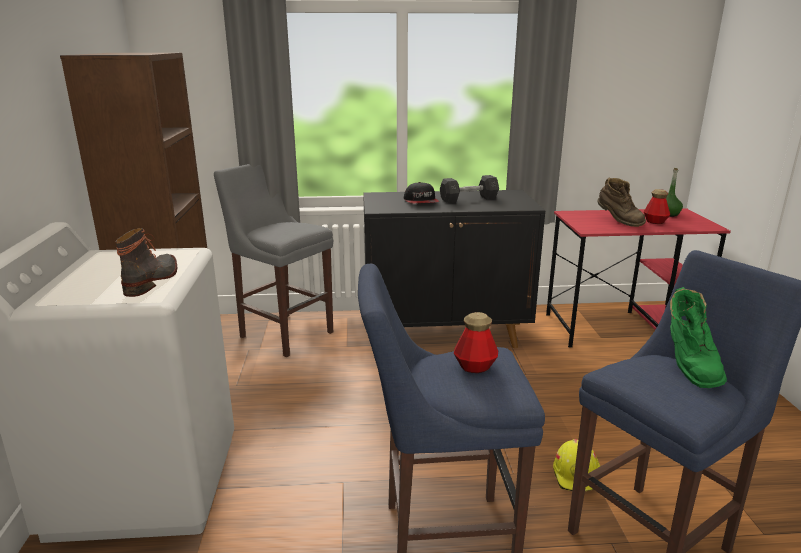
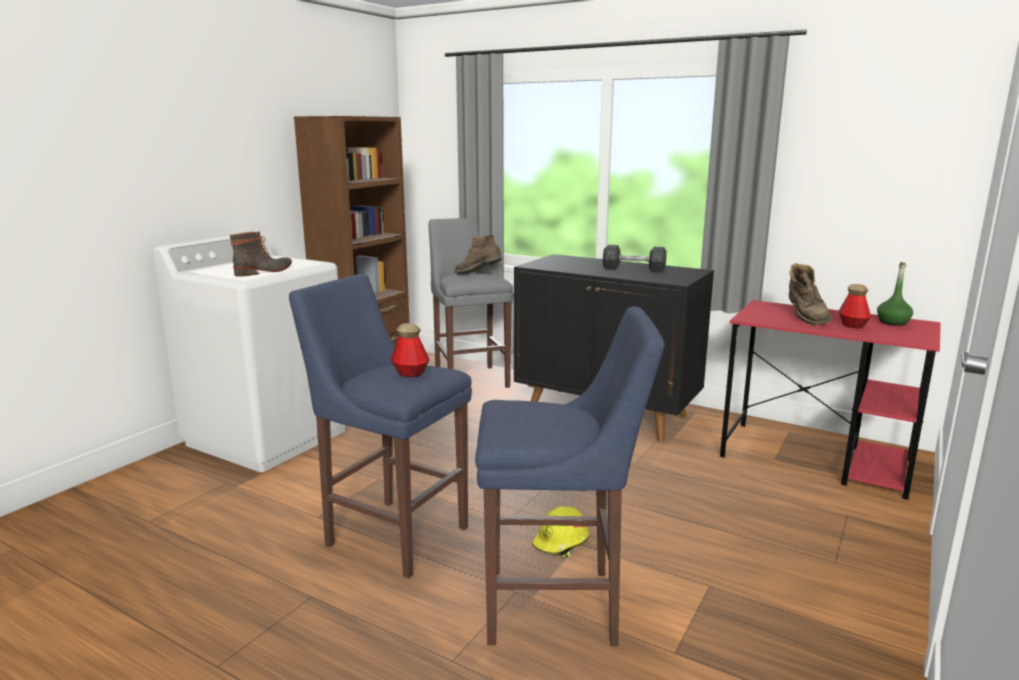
camera: 35 degrees right, 5 degrees down
cap [404,182,439,203] -> none
green boot [670,287,727,388] -> none
none -> brown boot [455,234,502,274]

